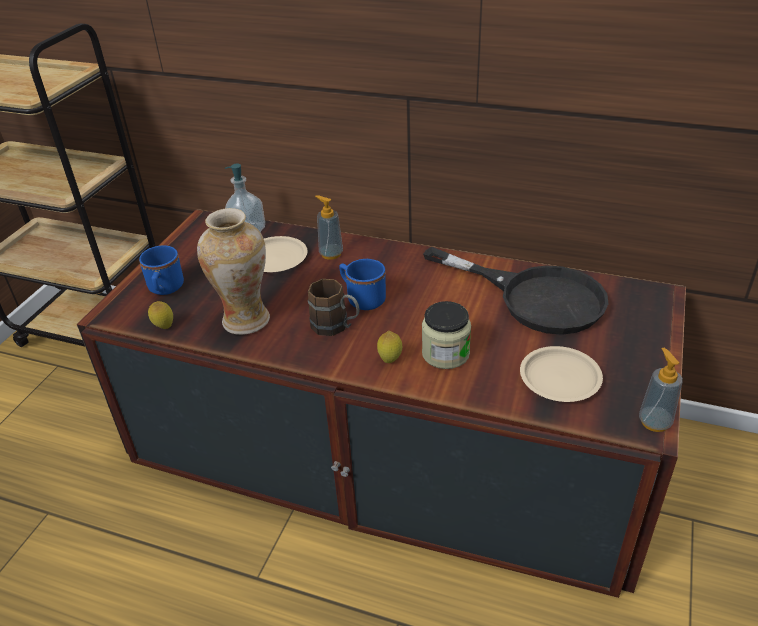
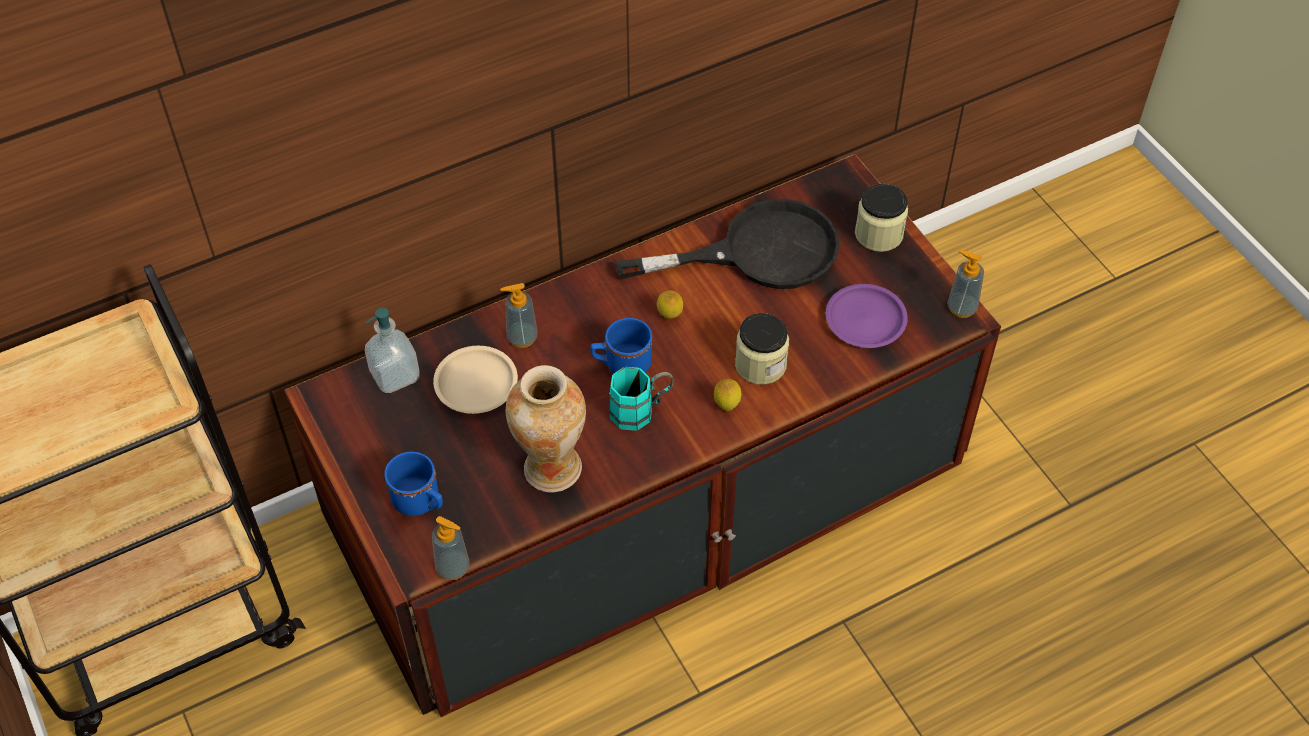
camera: 50 degrees left, 15 degrees up
lemon [148,301,173,329] -> lemon moved to [657,290,683,319]
brown mug [308,279,360,336] -> turquoise mug [609,367,674,431]
beige plate [520,346,603,402] -> purple plate [826,284,908,348]
none -> soap dispenser [432,516,470,580]
none -> jar [855,184,908,252]

